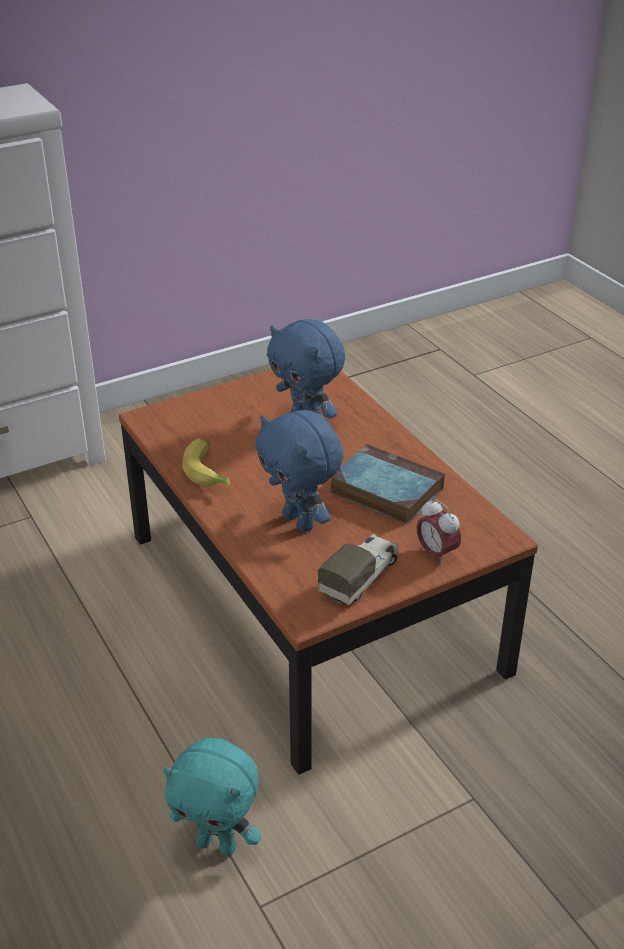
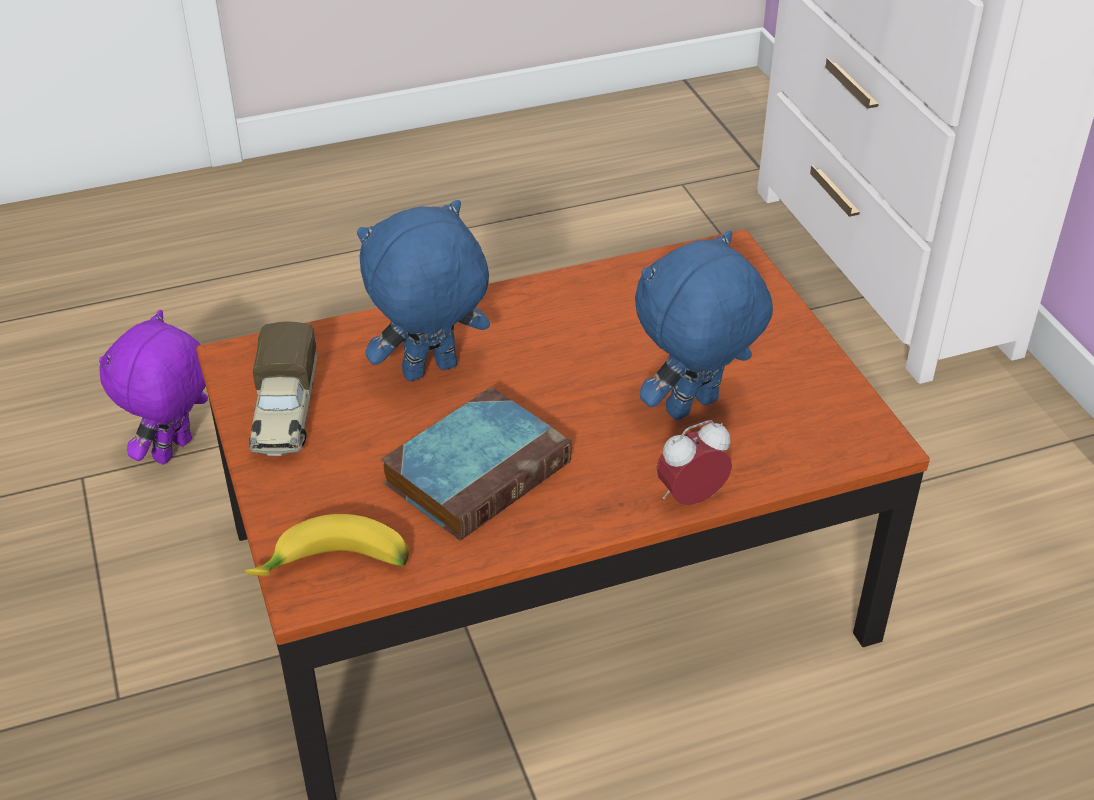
camera: 100 degrees right, 5 degrees up
turquoise plush toy [163,738,261,856] -> purple plush toy [99,310,208,464]
banana [182,439,229,488] -> banana moved to [245,514,409,576]
toy truck [318,533,399,605] -> toy truck turned 45 degrees clockwise [249,321,317,456]
alarm clock [416,499,461,565] -> alarm clock moved to [656,420,732,505]

